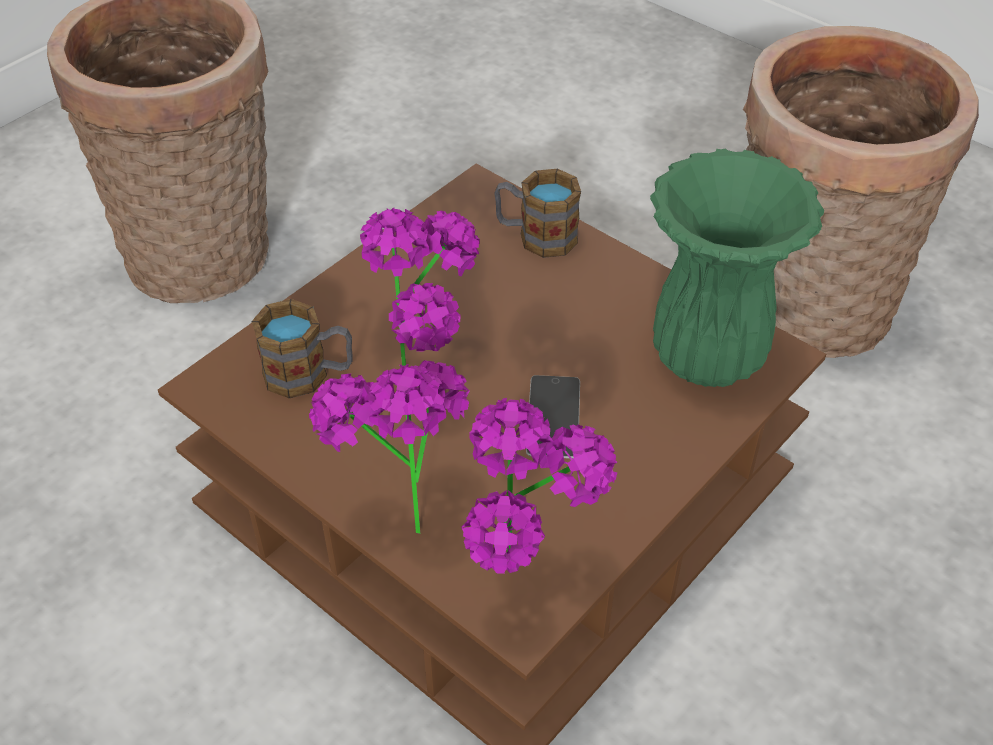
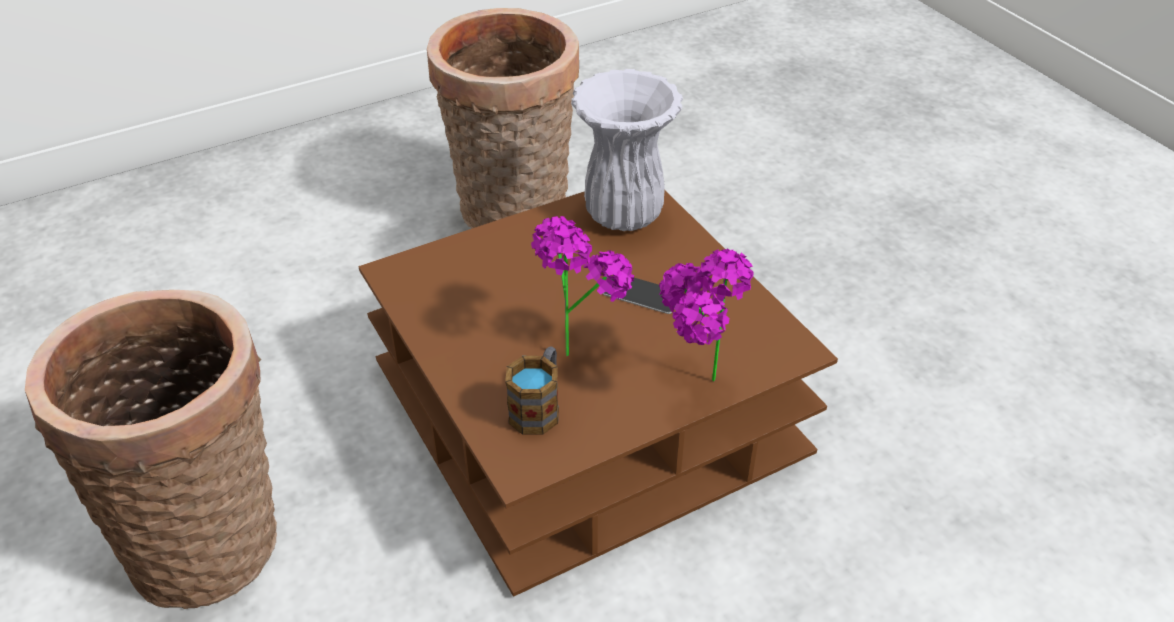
camera: 70 degrees left, 5 degrees down
potted plant [462,398,618,574] -> none
mug [495,169,581,258] -> none
green vase [650,148,824,387] -> white vase [571,69,683,231]

